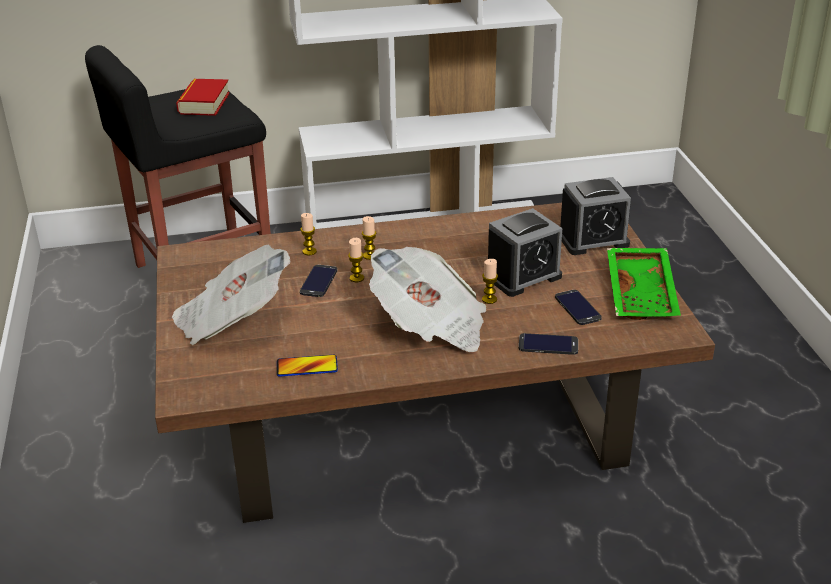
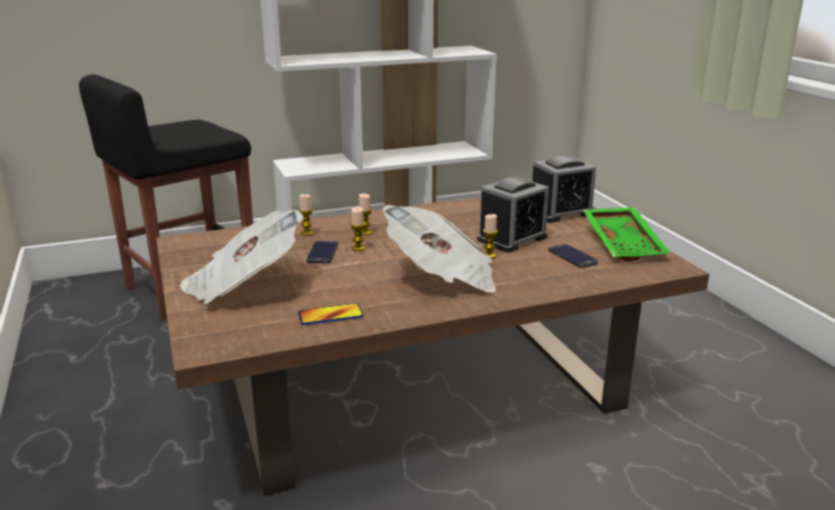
camera: 10 degrees left, 10 degrees down
book [176,79,230,116] -> none
phone [519,333,578,355] -> none

